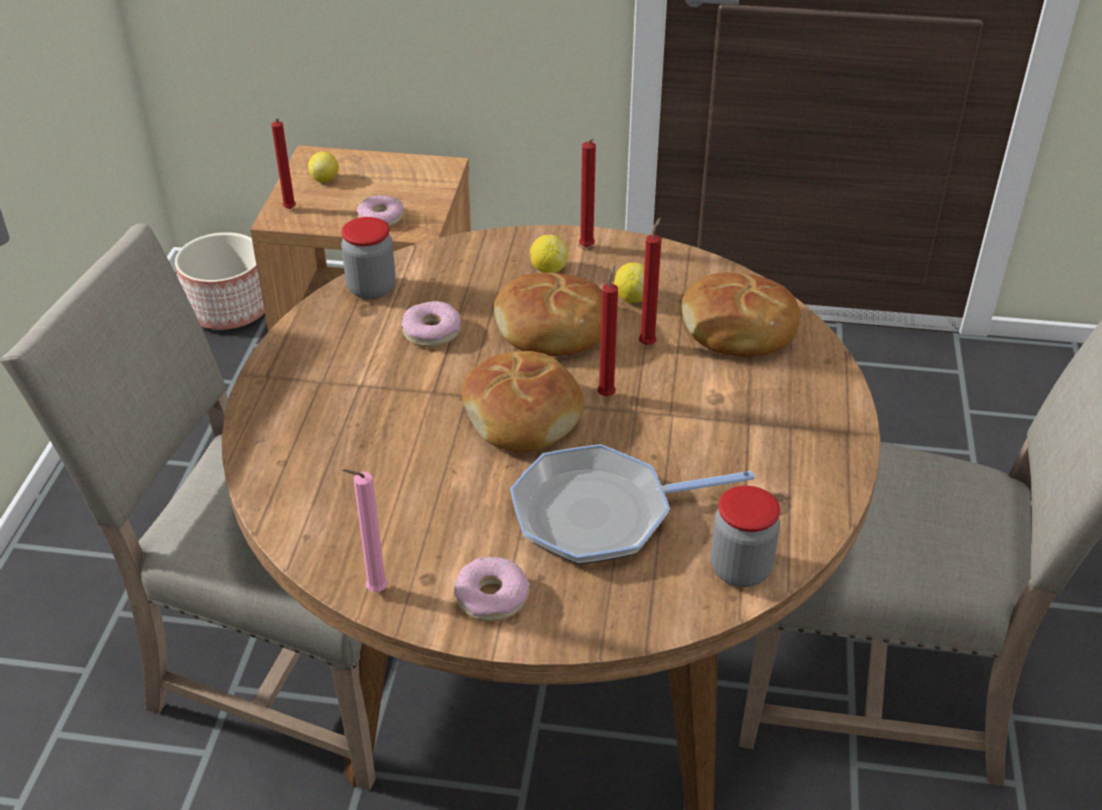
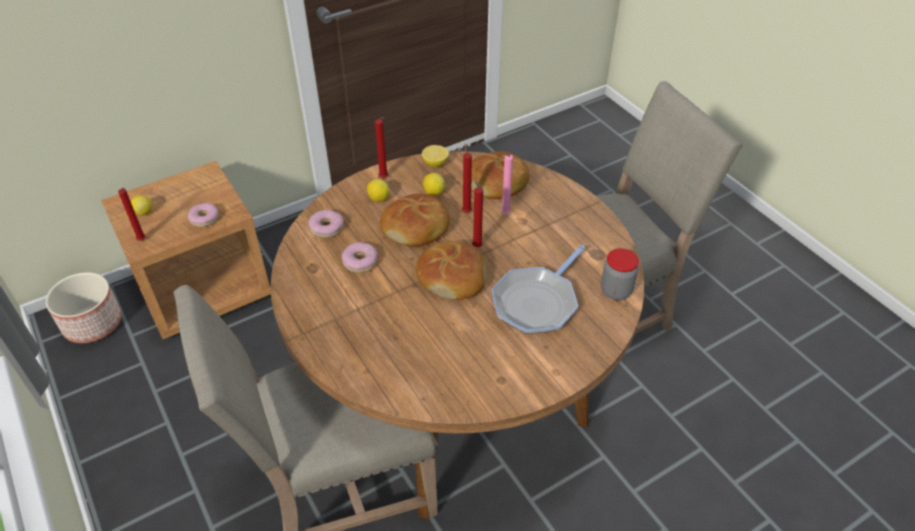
camera: 40 degrees left, 5 degrees up
jar [341,217,396,299] -> none
pink candle [342,469,388,592] -> pink candle moved to [501,154,513,214]
donut [454,557,530,622] -> donut moved to [308,209,344,238]
none -> lemon [422,145,449,167]

